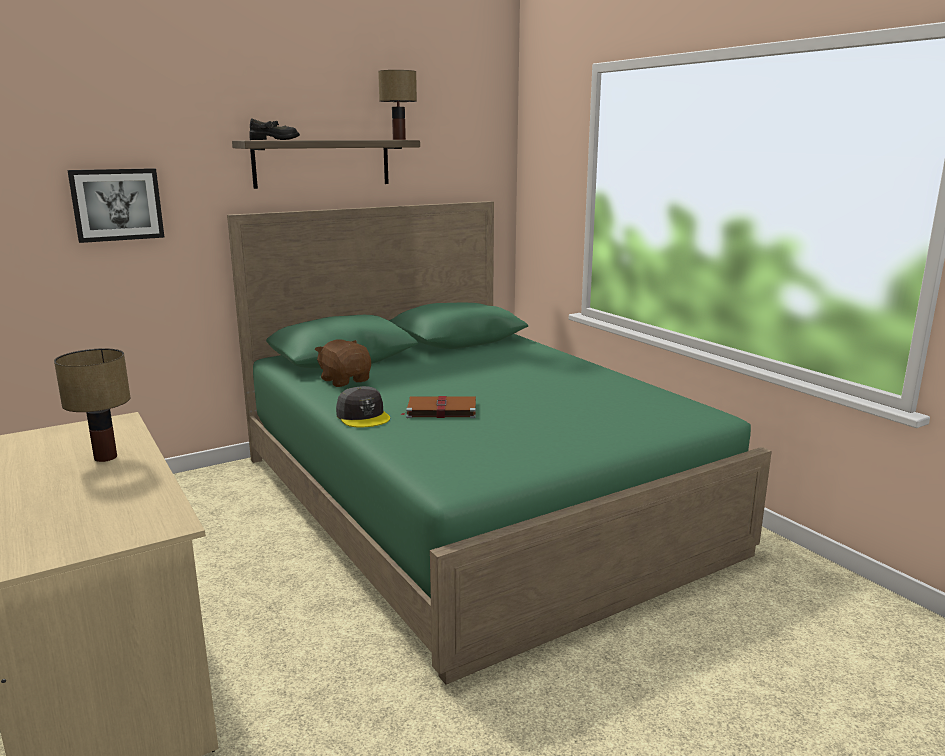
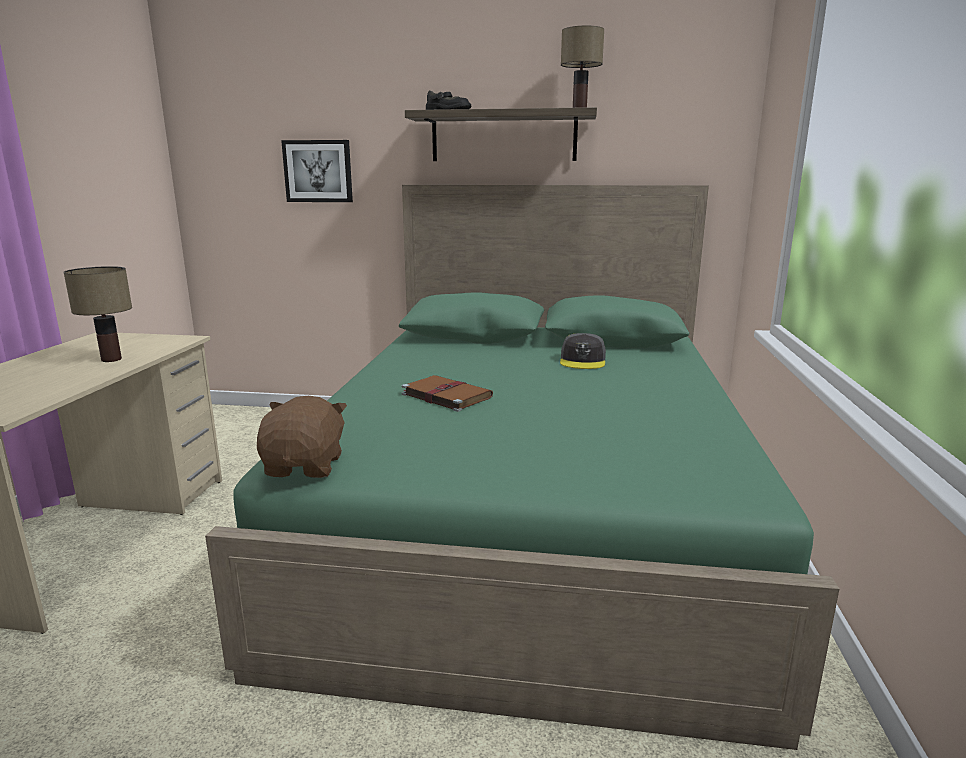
camera: 40 degrees right, 0 degrees up
brown plush toy [315,340,371,387] -> brown plush toy moved to [257,396,347,478]
grey cap [336,386,390,427] -> grey cap moved to [560,333,606,369]

